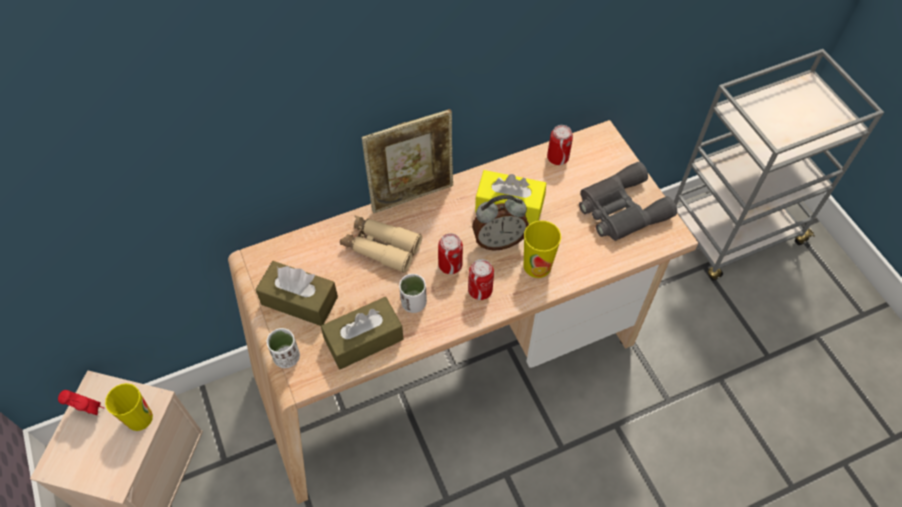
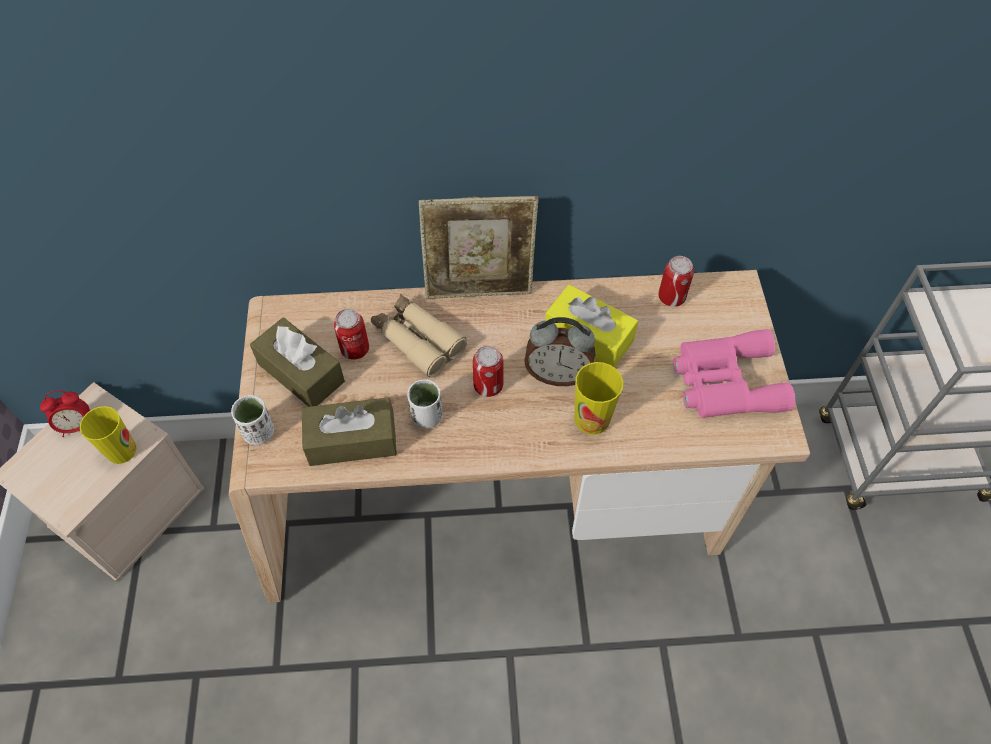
camera: 20 degrees right, 0 degrees up
alarm clock [58,390,104,415] -> alarm clock turned 120 degrees clockwise [40,390,90,437]
can [468,259,494,300] -> can moved to [334,308,369,360]
grey binoculars [579,162,677,241] -> pink binoculars [673,329,795,418]

